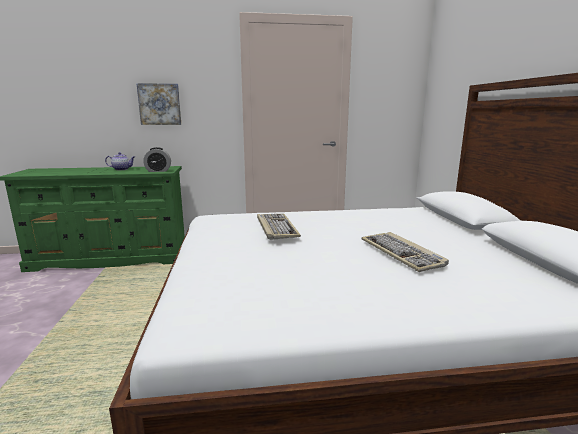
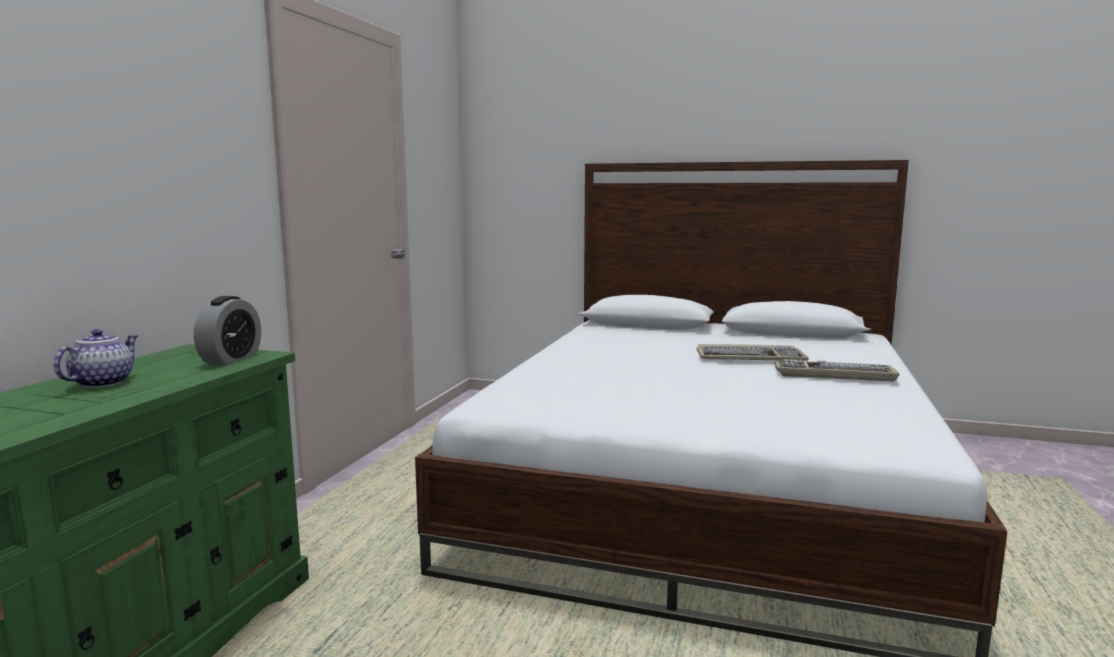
camera: 65 degrees left, 5 degrees down
picture [136,83,181,125] -> none
keyboard [257,214,301,240] -> keyboard moved to [774,359,899,382]

